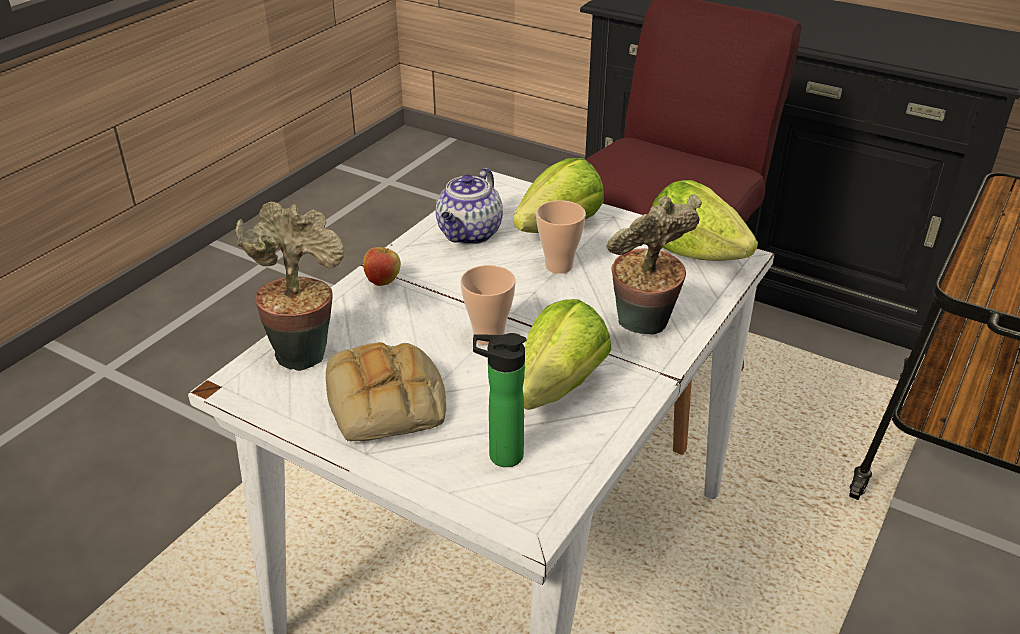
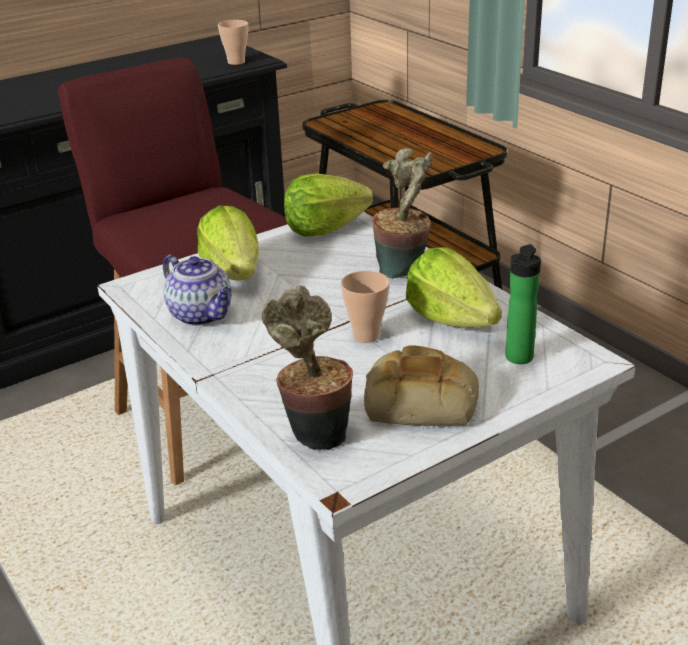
camera: 65 degrees left, 5 degrees down
apple [363,244,401,286] -> none
cup [536,200,586,274] -> cup moved to [218,20,248,65]

